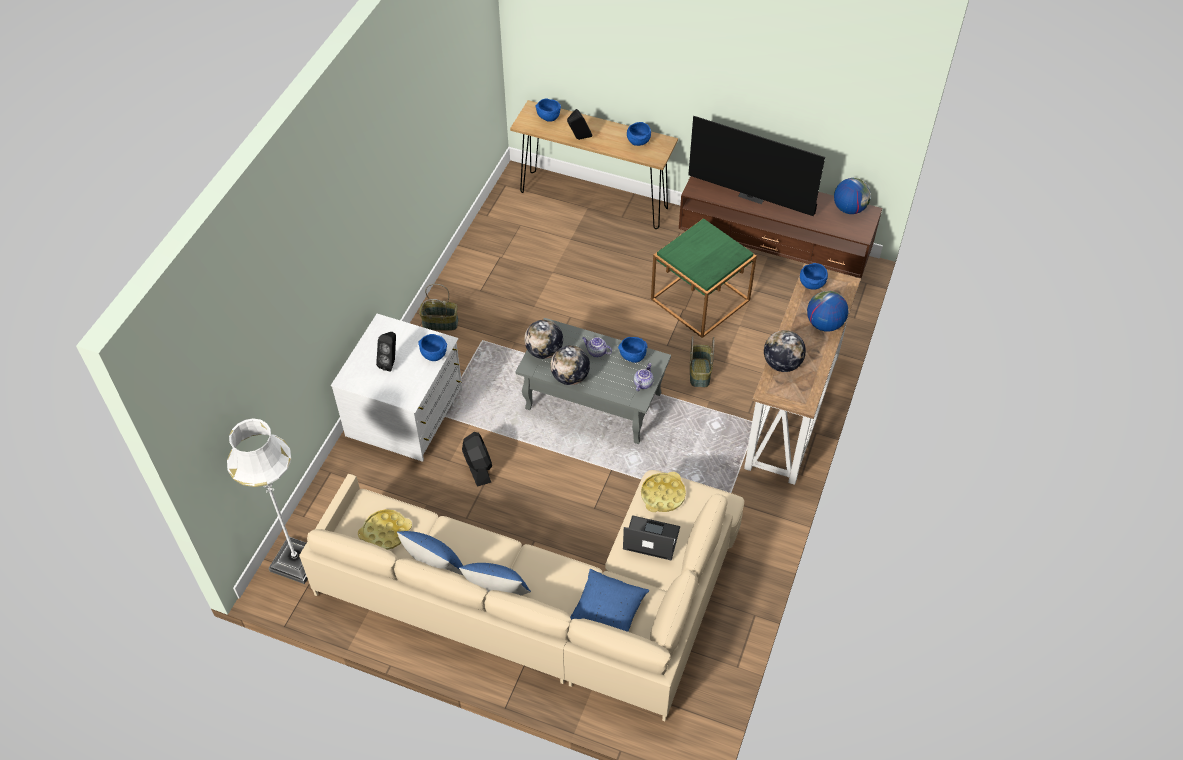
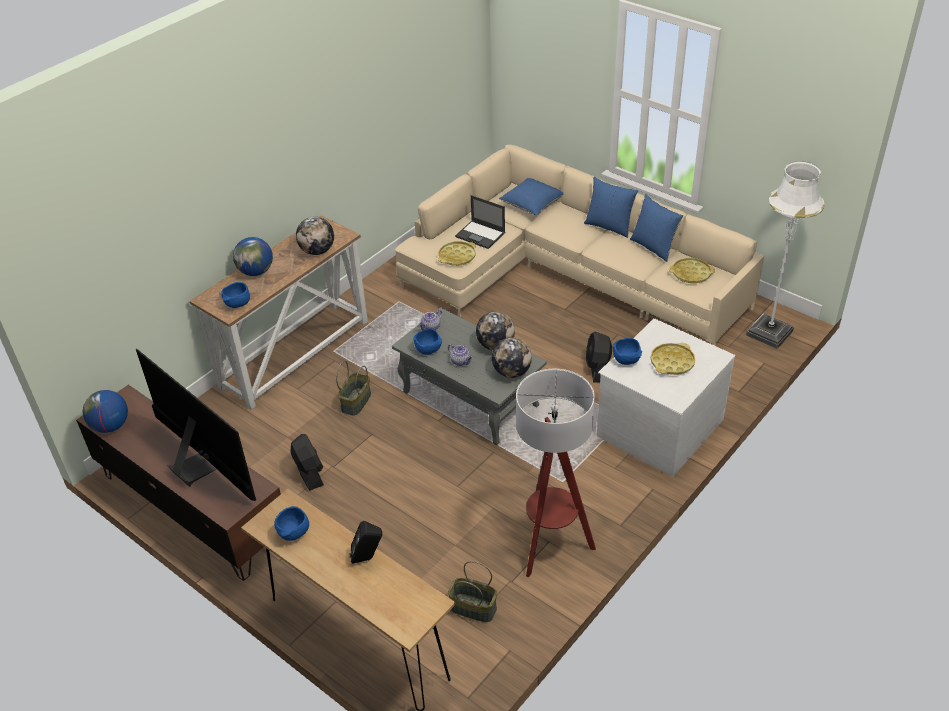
camera: 160 degrees left, 10 degrees down
black speaker [376,332,396,372] -> yellow tray [651,342,695,375]
basket [419,284,458,331] -> basket moved to [448,561,497,622]
blue bowl [535,99,561,122] -> none
green side table [651,218,757,338] -> black fan [290,434,324,491]
none -> floor lamp [516,369,596,577]

